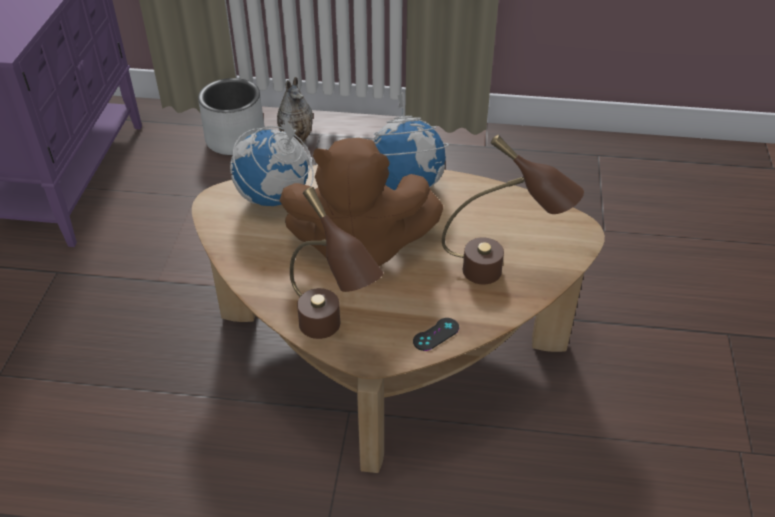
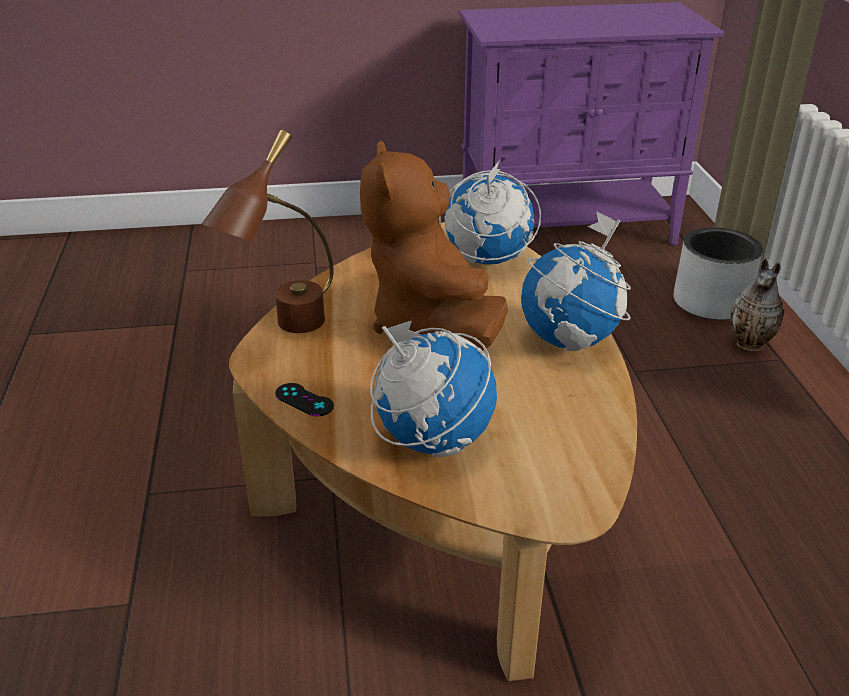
camera: 75 degrees right, 10 degrees down
brown table lamp [442,135,584,284] -> globe [370,321,497,457]

